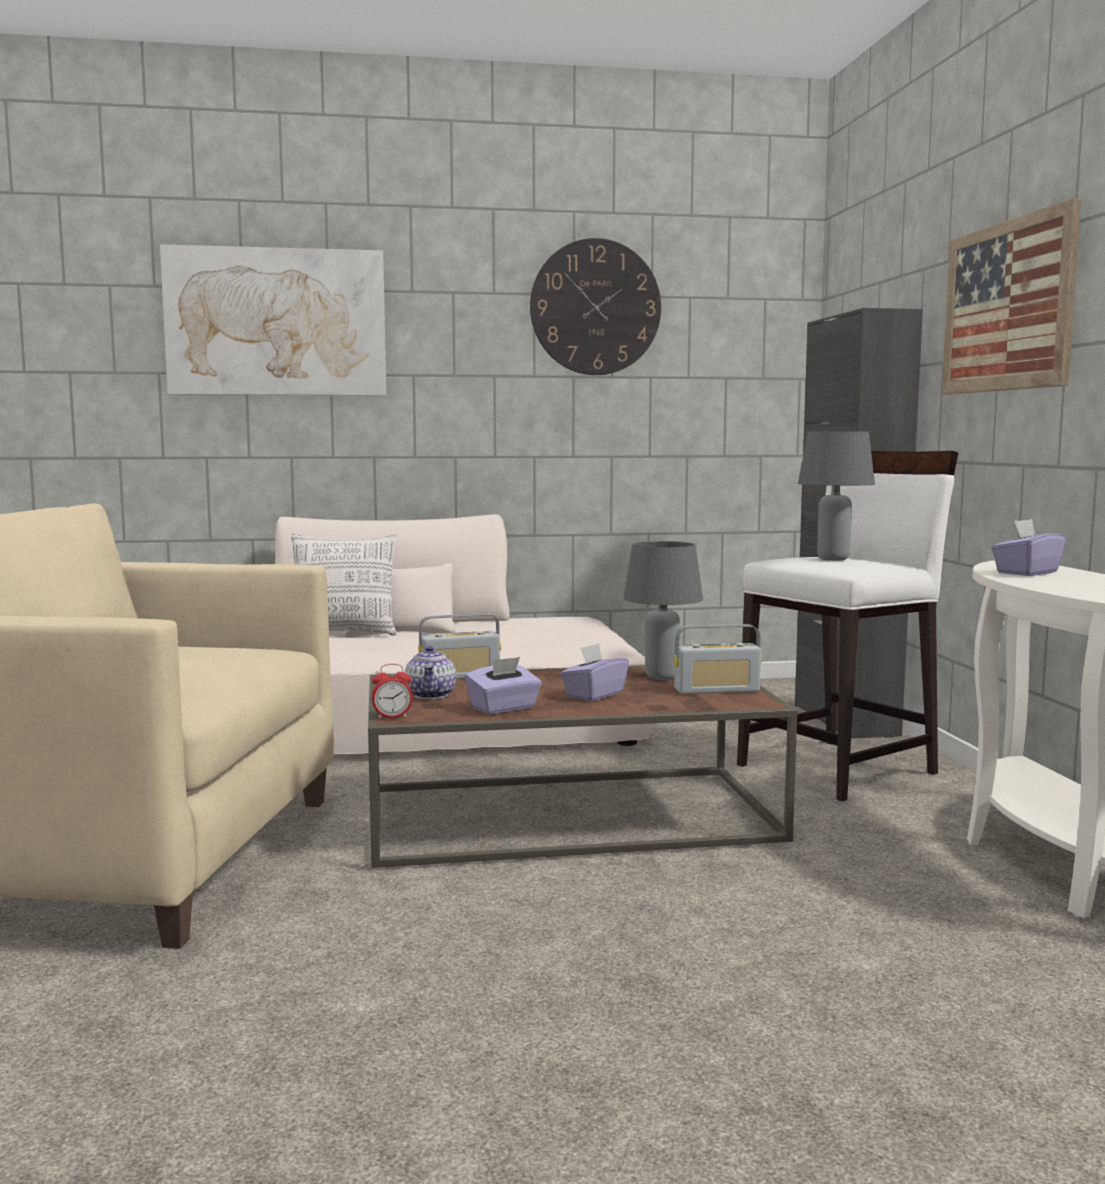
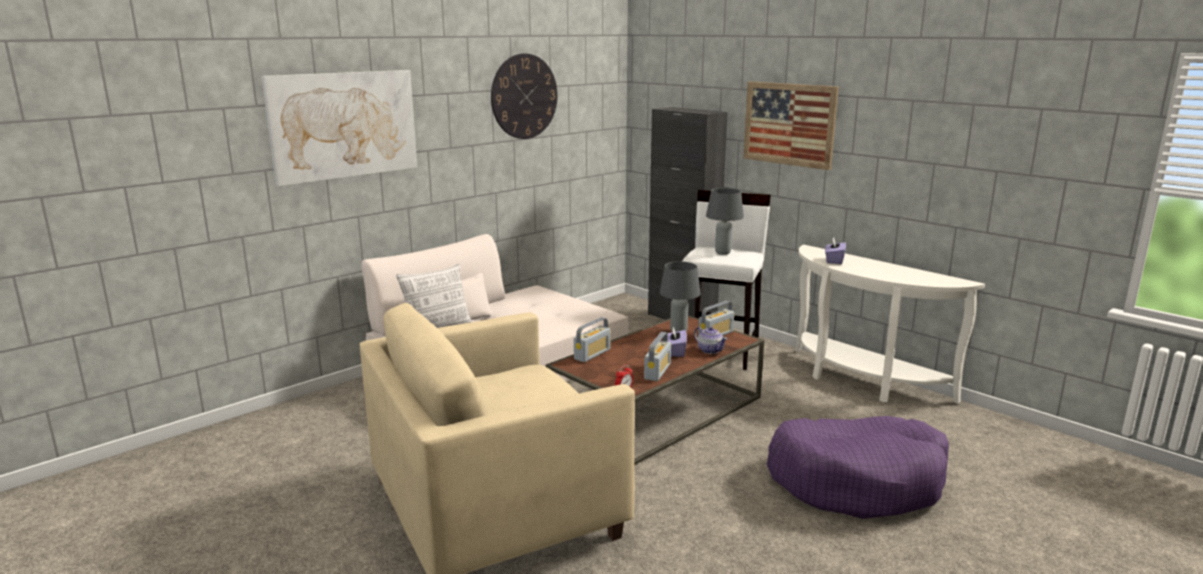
camera: 35 degrees left, 10 degrees up
teapot [405,646,456,699] -> teapot moved to [694,327,728,354]
purple tissue box [465,657,542,714] -> radio [644,332,671,381]
none -> purple dog bed [767,416,949,519]

